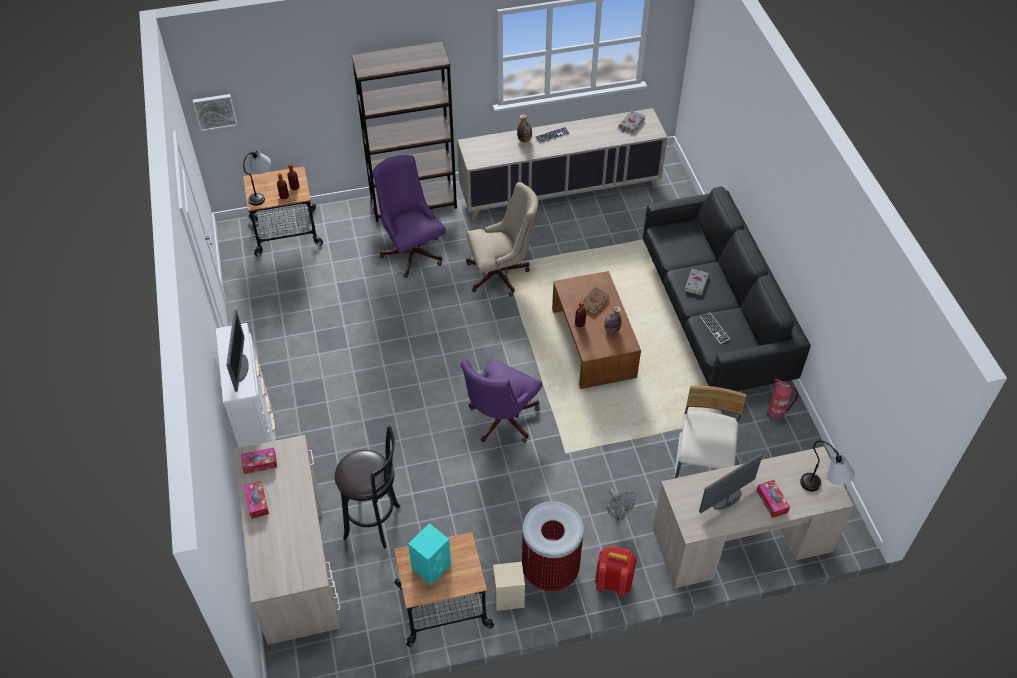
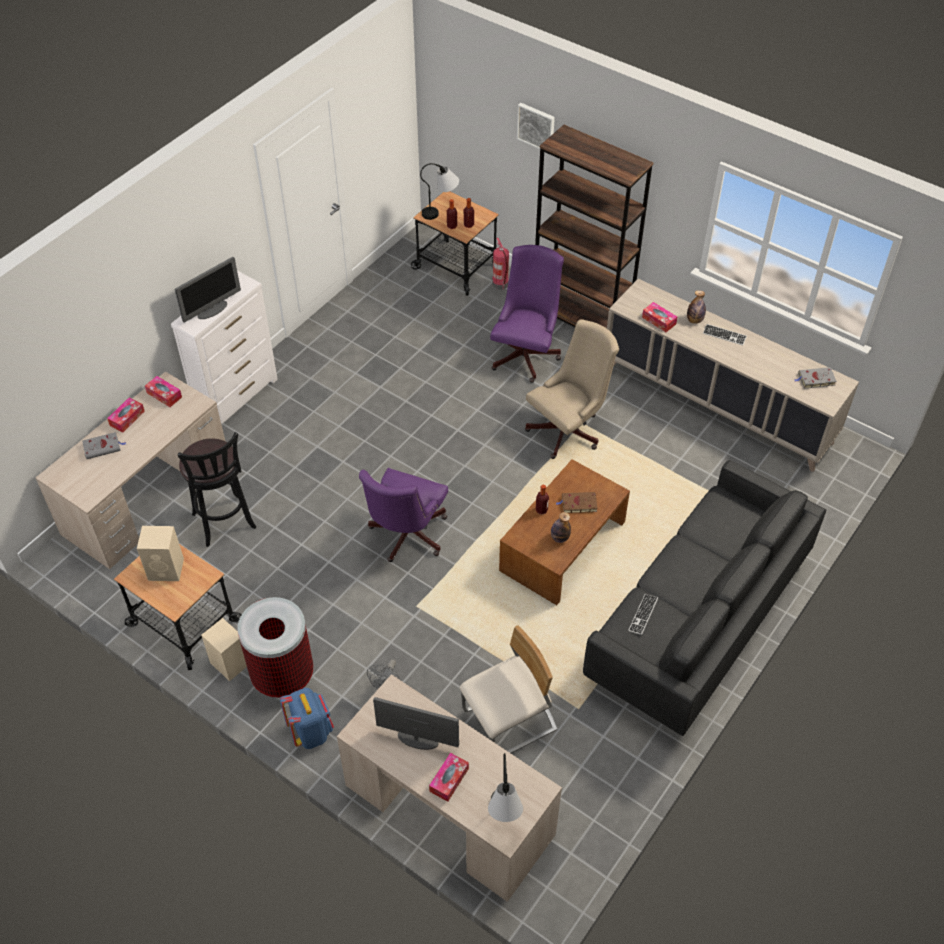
camera: 50 degrees right, 0 degrees up
picture [193,94,238,131] -> picture moved to [517,103,555,149]
turquoise speaker [408,523,451,585] -> beige speaker [137,526,184,581]
purple office chair [461,358,542,443] -> purple office chair turned 60 degrees counterclockwise [359,468,448,562]
beige office chair [466,182,538,296] -> beige office chair turned 75 degrees counterclockwise [525,319,619,459]
red backpack [595,546,637,597] -> blue backpack [280,688,334,749]
grey book [684,269,709,296] -> grey book moved to [82,432,126,459]
fire extinguisher [767,379,798,422] -> fire extinguisher moved to [493,238,509,290]
none -> tissue box [642,302,677,332]

